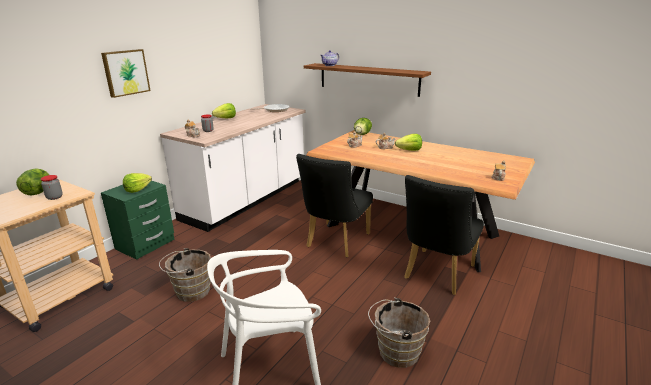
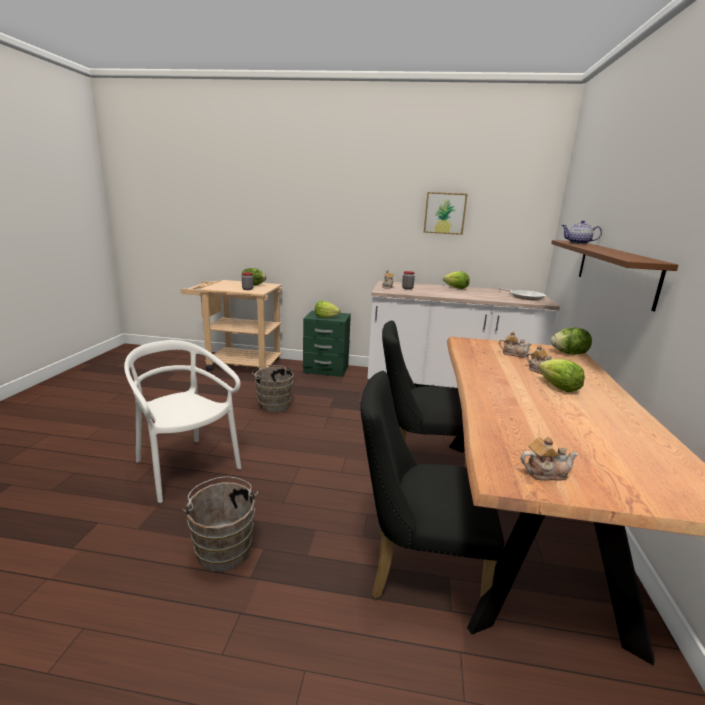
camera: 65 degrees right, 5 degrees down
picture [101,49,151,98] -> picture moved to [424,192,467,235]

